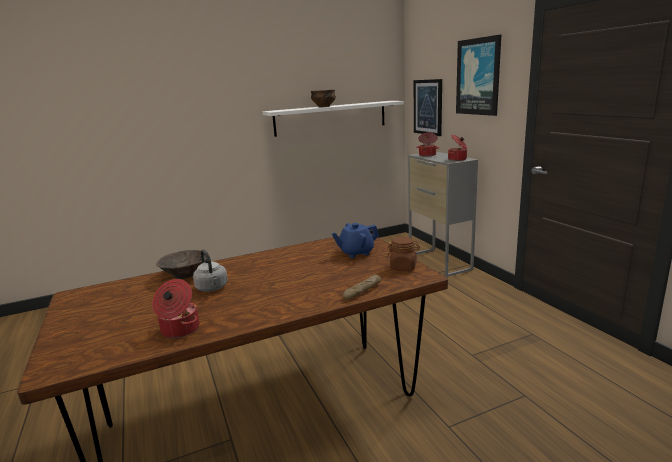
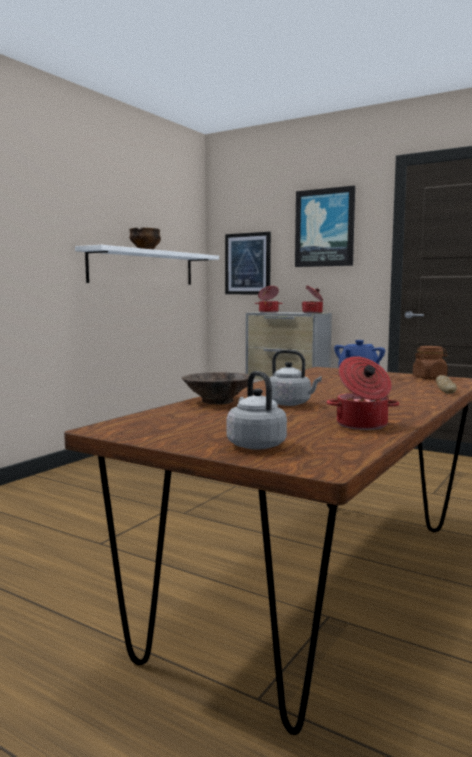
camera: 35 degrees left, 10 degrees down
none -> grey kettle [227,371,287,450]

